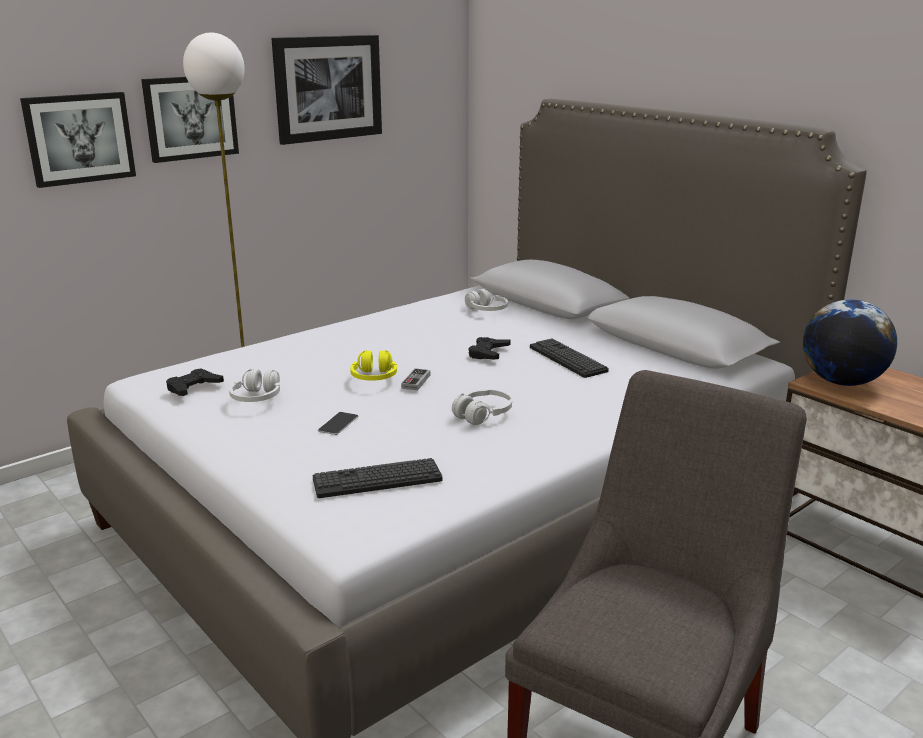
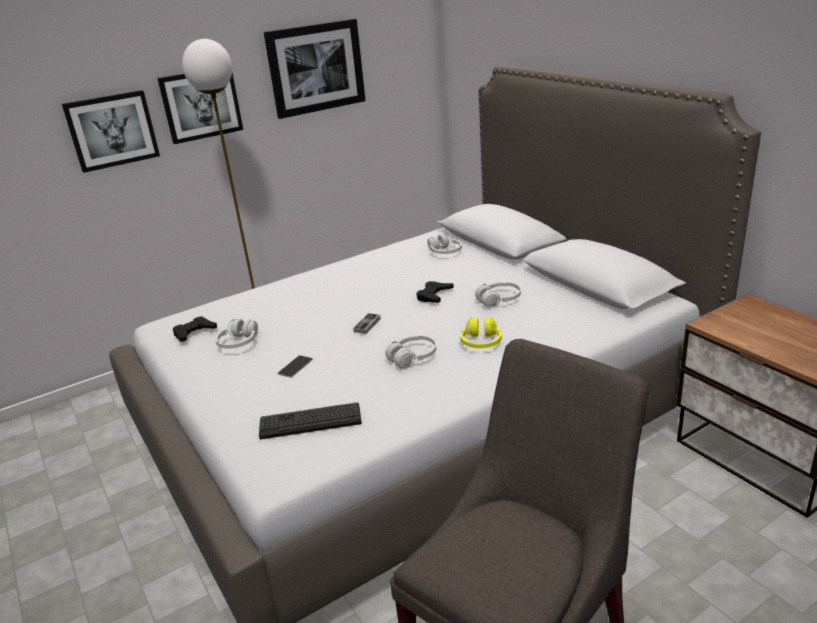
camera: 10 degrees right, 5 degrees up
yellow headphones [350,350,397,381] -> yellow headphones moved to [460,317,502,348]
keyboard [530,338,609,378] -> white headphones [475,282,521,308]
globe [803,299,897,386] -> none

